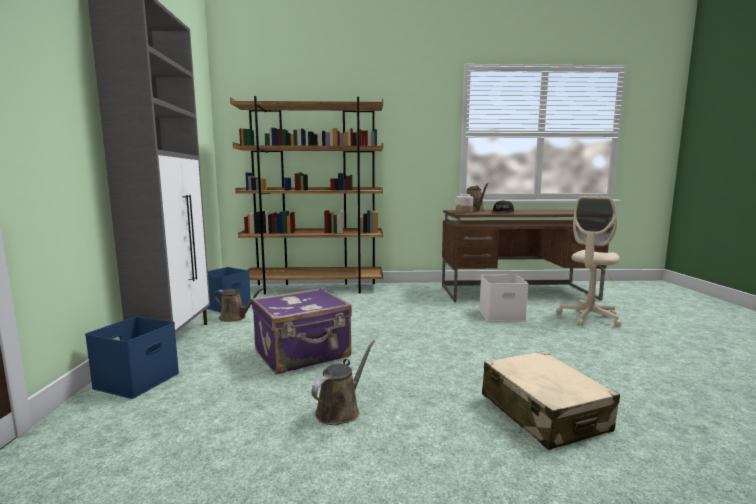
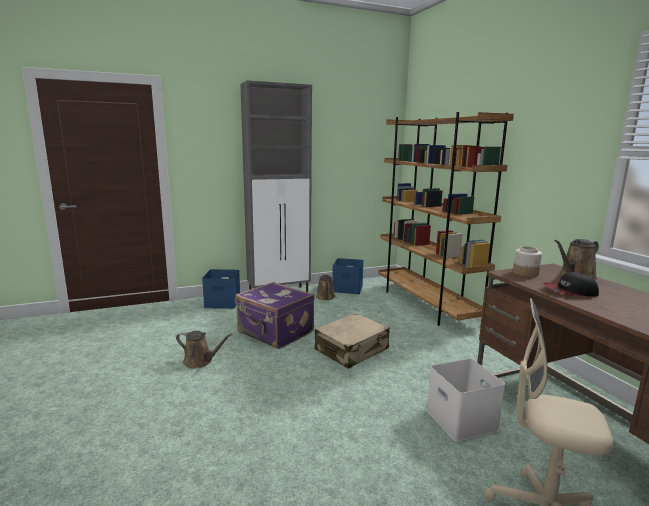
camera: 70 degrees right, 5 degrees up
beige suitcase [482,351,620,450] -> beige suitcase moved to [315,313,390,369]

